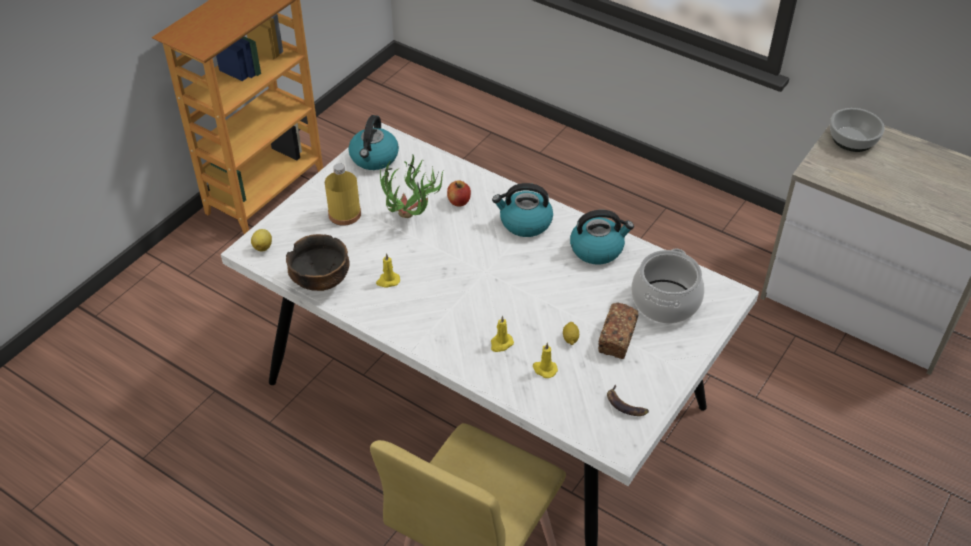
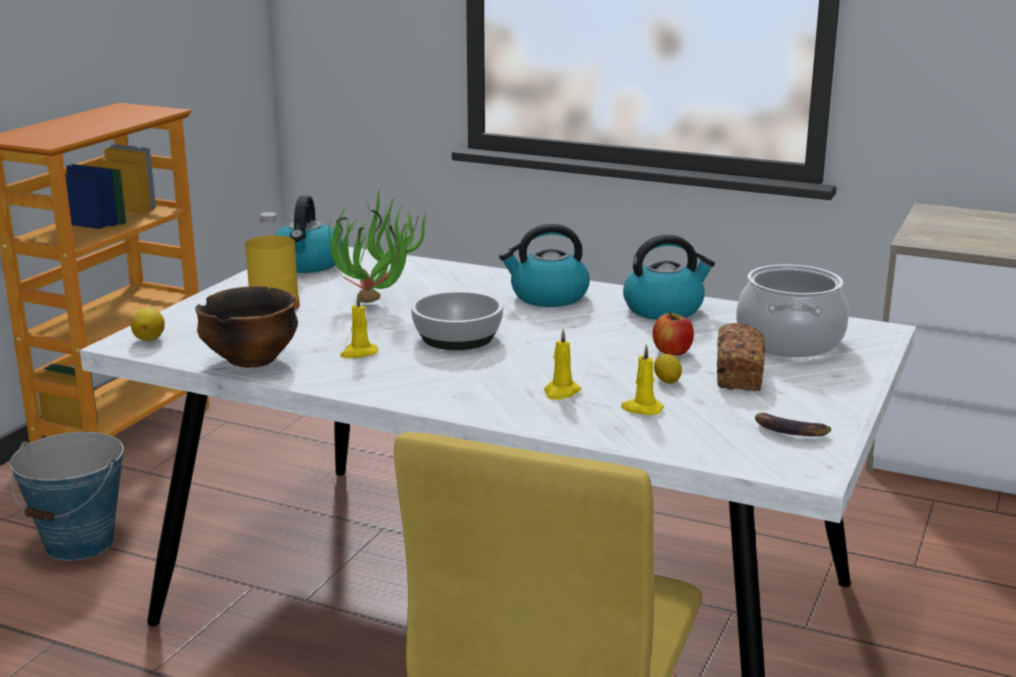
camera: 10 degrees left, 25 degrees down
apple [447,180,471,207] -> apple moved to [653,312,694,355]
bowl [830,108,885,152] -> bowl moved to [411,291,504,350]
none -> bucket [10,432,123,561]

